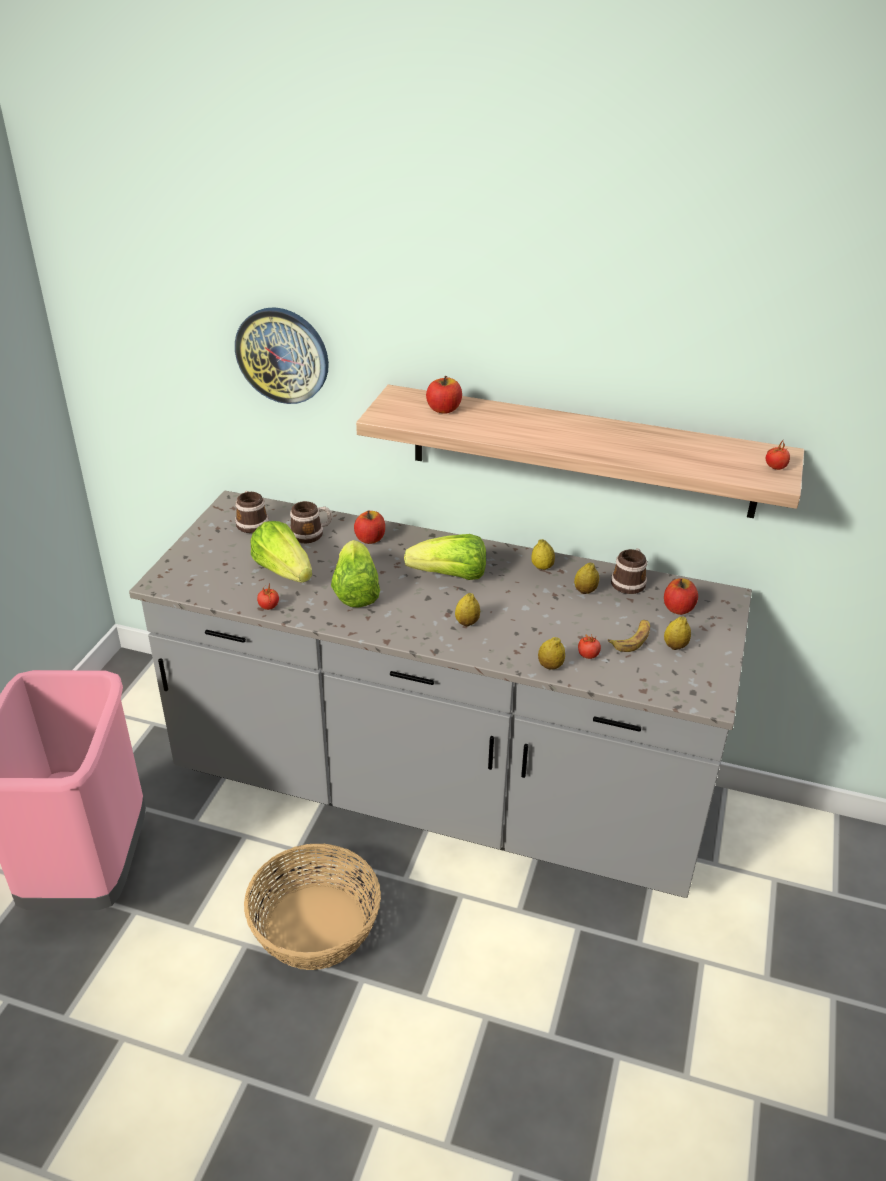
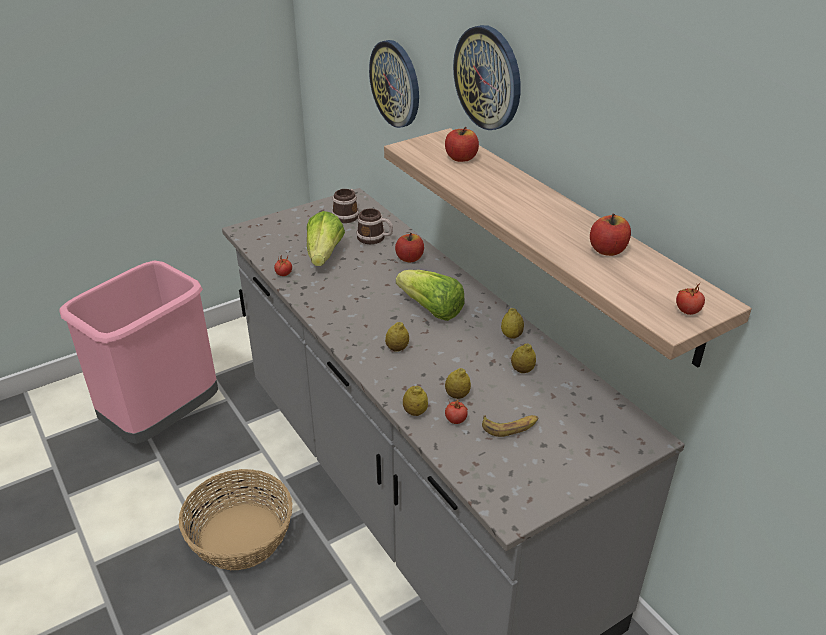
camera: 40 degrees right, 0 degrees up
lettuce [331,540,380,608] -> none
mug [611,548,647,594] -> none
apple [664,578,698,615] -> apple moved to [590,214,631,256]
lemon [664,616,691,650] -> lemon moved to [445,368,471,399]
none -> wall clock [453,25,521,130]

